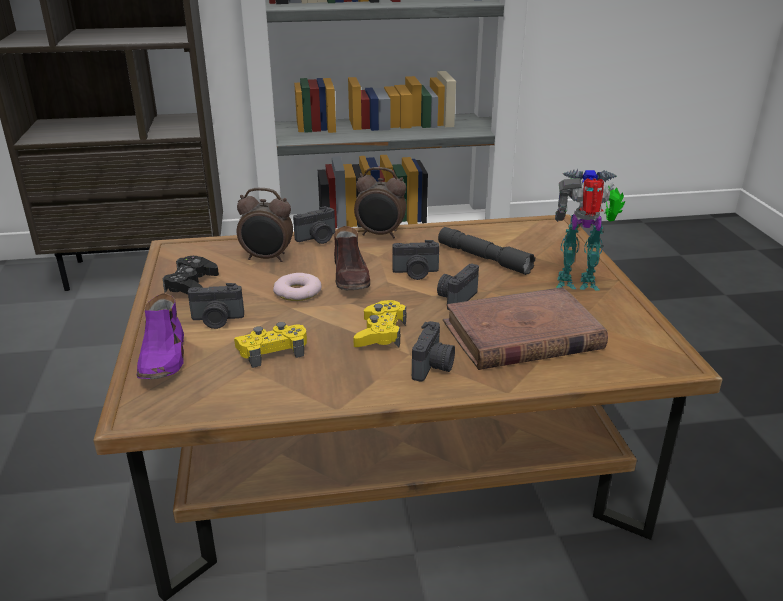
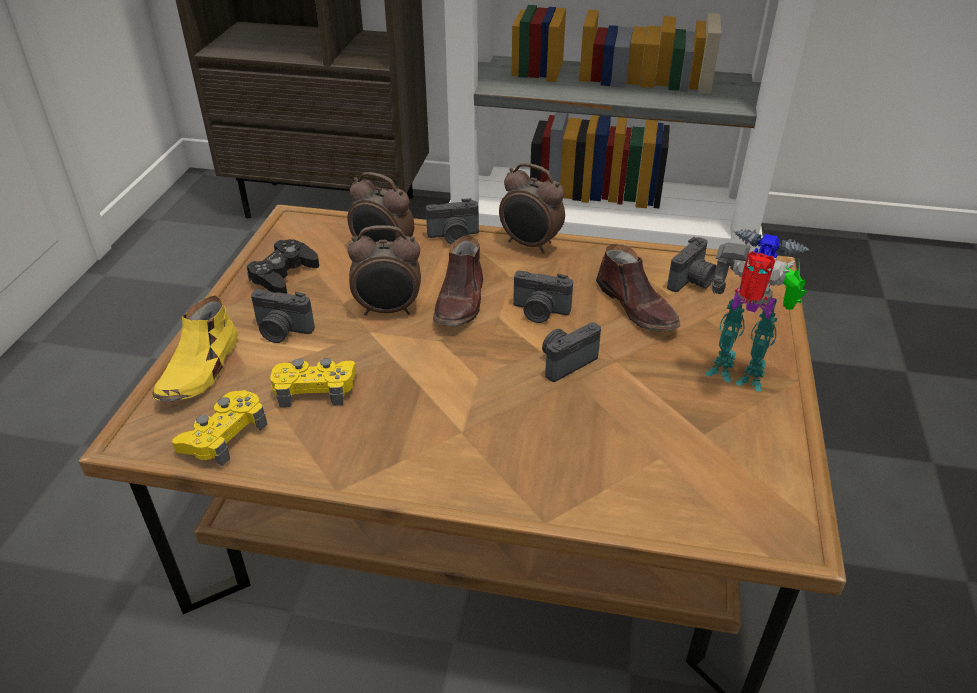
camera: 20 degrees right, 10 degrees up
purple shoe [137,293,184,379] -> yellow shoe [152,296,238,402]
donut [273,273,321,301] -> alarm clock [348,225,421,316]
yellow game controller [353,300,406,348] -> yellow game controller moved to [172,390,268,466]
camera [412,321,455,382] -> camera moved to [667,237,716,292]
grey flashlight [438,227,535,275] -> brown shoe [596,244,680,331]
brown book [443,287,608,370] -> none

